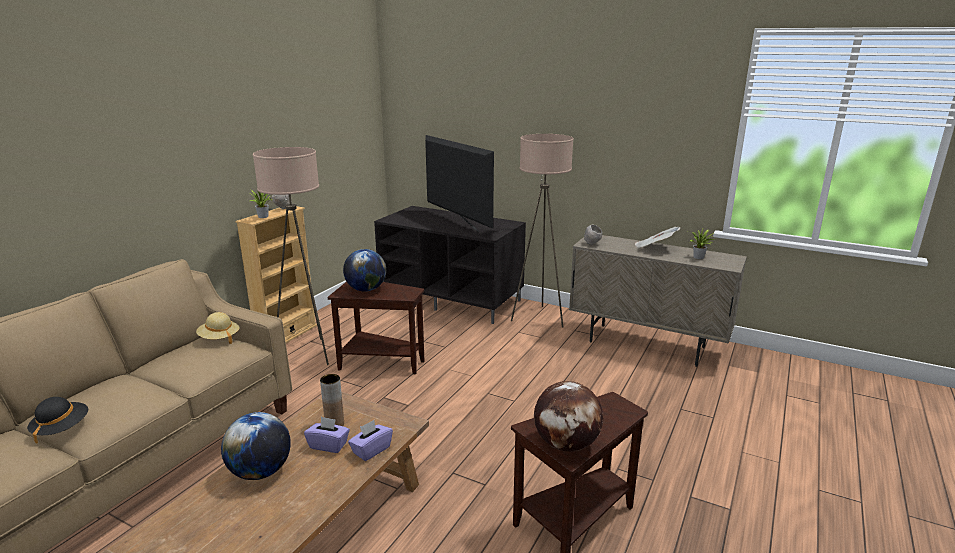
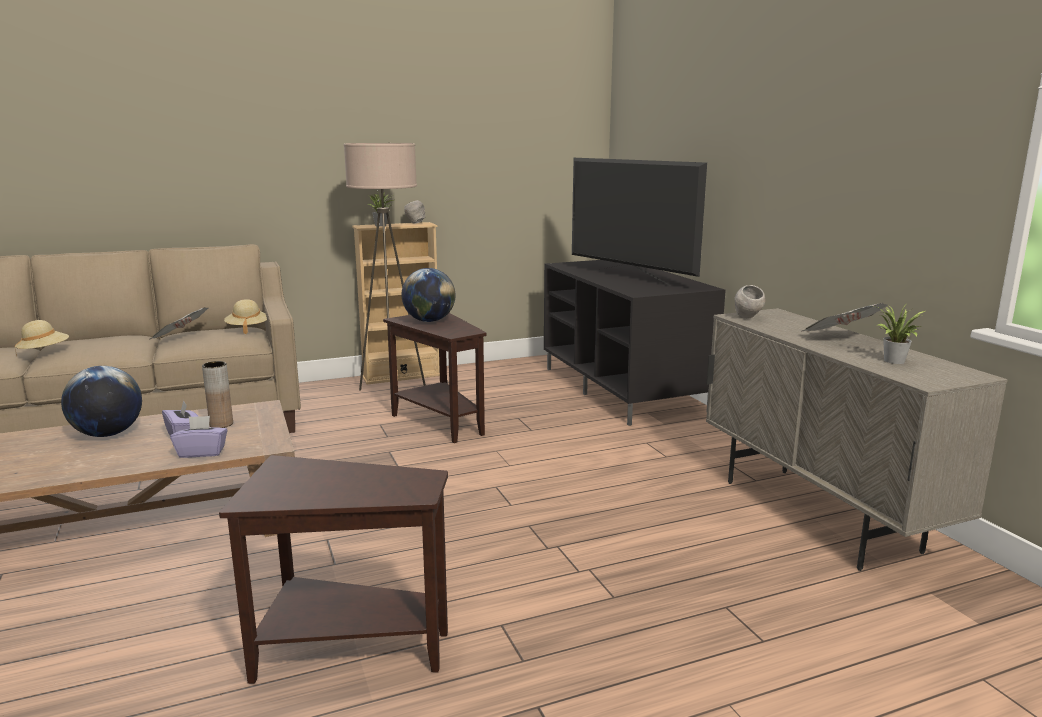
camera: 40 degrees right, 5 degrees down
black hat [27,397,88,444] -> beige hat [15,320,69,356]
television [425,135,494,232] -> television turned 135 degrees clockwise [572,158,707,286]
beige floor lamp [511,134,574,327] -> none
globe [534,381,603,452] -> none
none -> newspaper [150,307,209,339]

